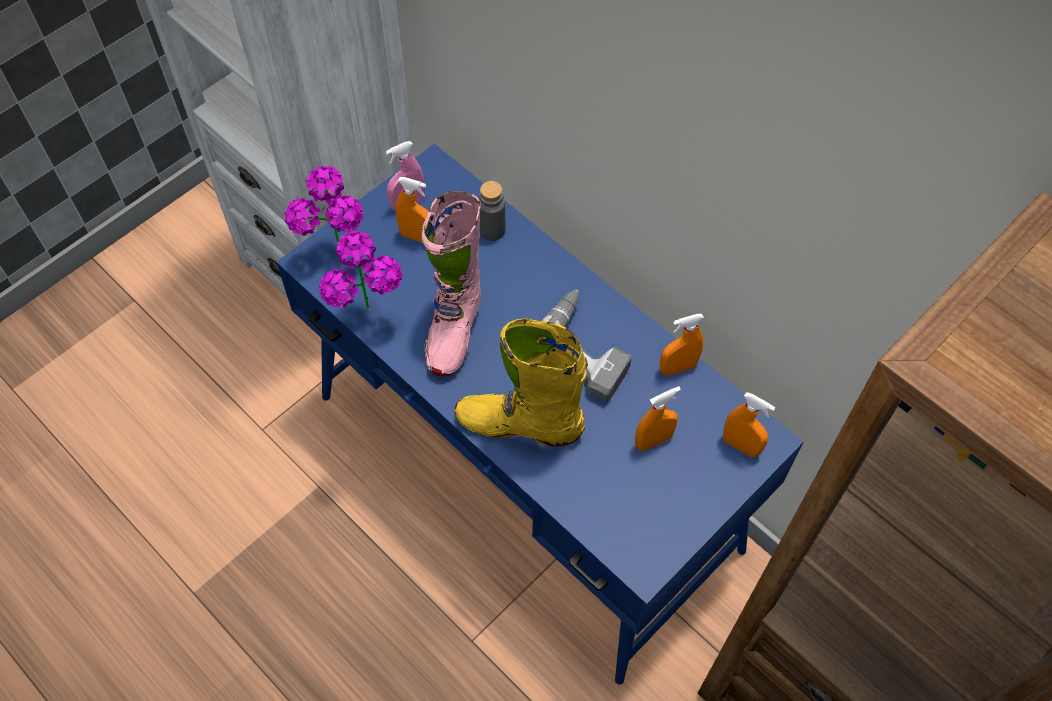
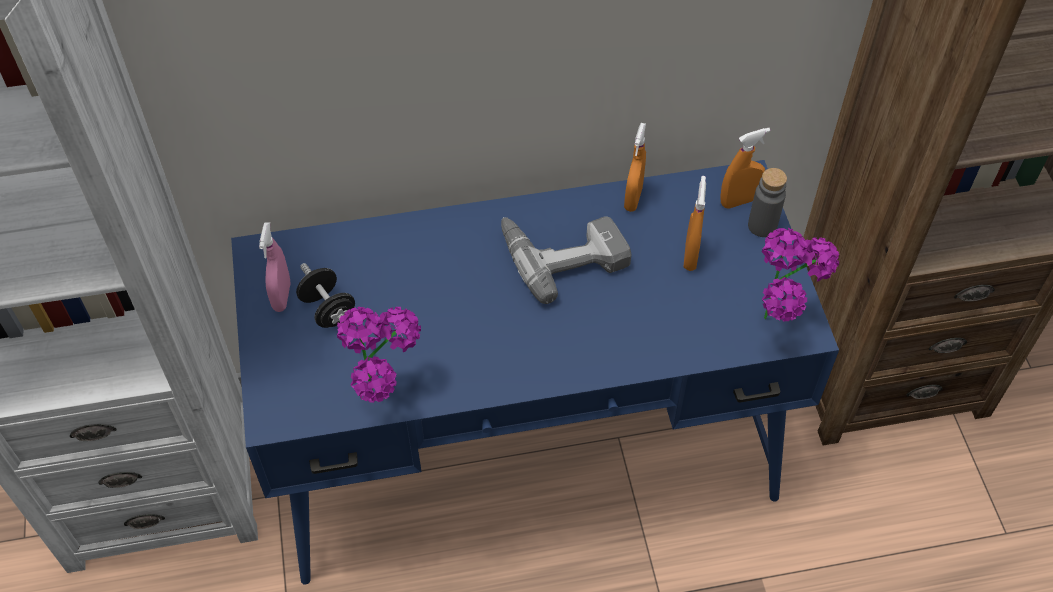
camera: 55 degrees left, 5 degrees down
potted plant [284,165,364,242] -> potted plant moved to [762,228,839,322]
orange spray bottle [396,177,435,243] -> black dumbbell [296,263,355,328]
pink boot [421,191,481,376] -> none
yellow boot [455,318,588,446] -> none
grey bottle [479,181,505,241] -> grey bottle moved to [748,168,787,237]

